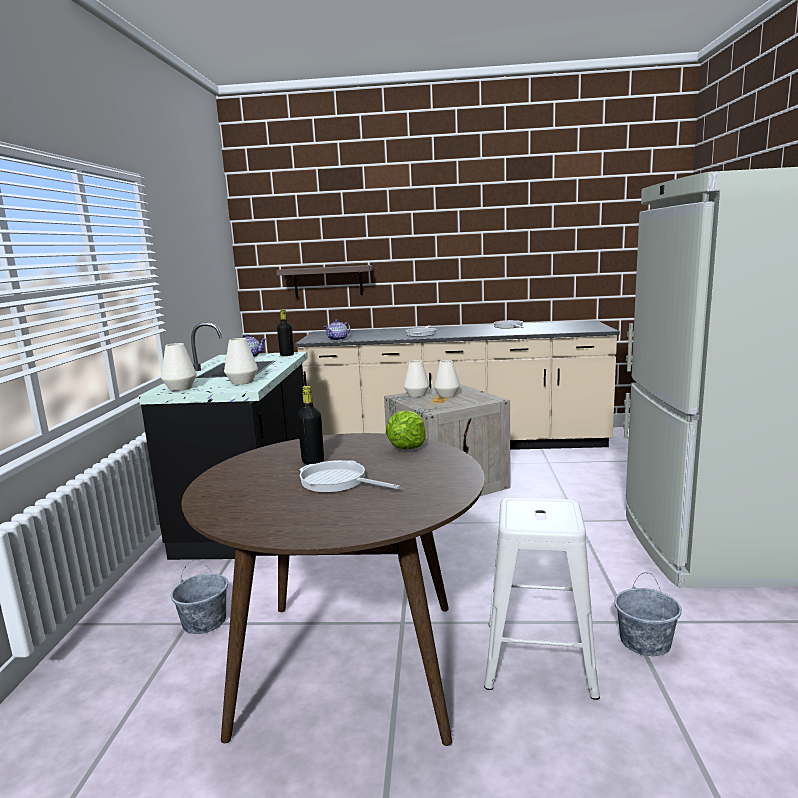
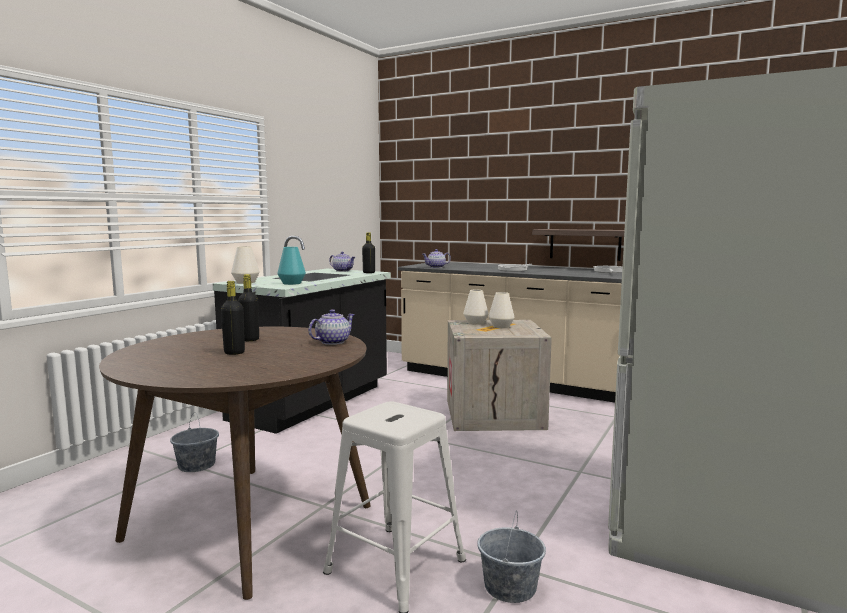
camera: 25 degrees right, 5 degrees down
white vase [224,338,258,384] -> turquoise vase [277,247,306,285]
shelf [276,265,372,298] -> shelf moved to [532,229,624,261]
frying pan [299,460,400,493] -> black bottle [221,281,245,355]
lettuce [386,410,426,450] -> teapot [308,309,355,345]

